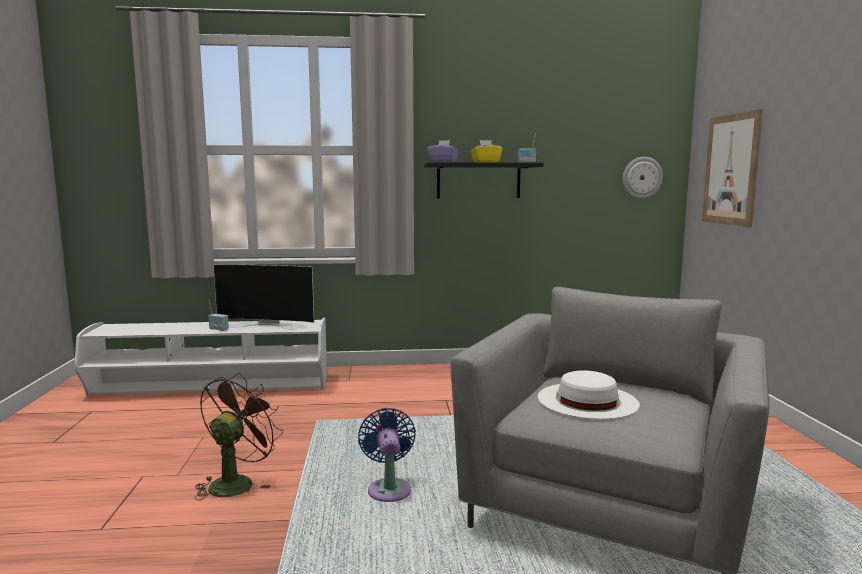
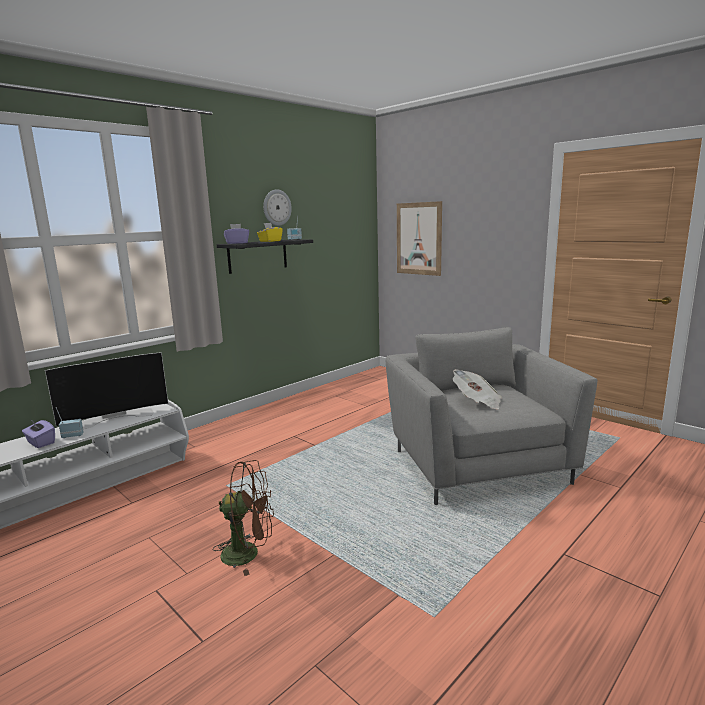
camera: 40 degrees left, 5 degrees up
brown fan [195,373,284,500] -> brown fan turned 105 degrees clockwise [213,460,274,576]
blue fan [358,408,416,502] -> none
white hat [538,370,640,419] -> newspaper [453,369,502,410]
wall clock [623,157,663,199] -> wall clock moved to [263,189,292,226]
none -> purple tissue box [22,420,55,448]

